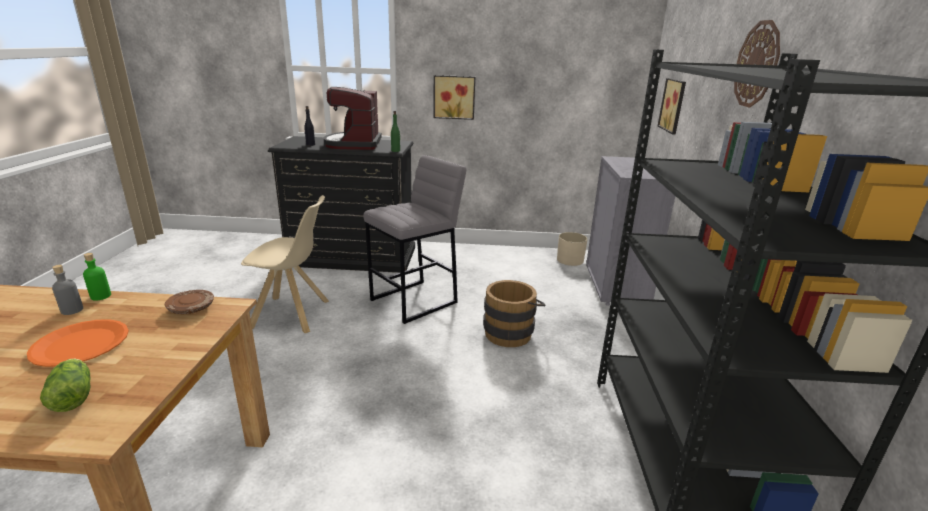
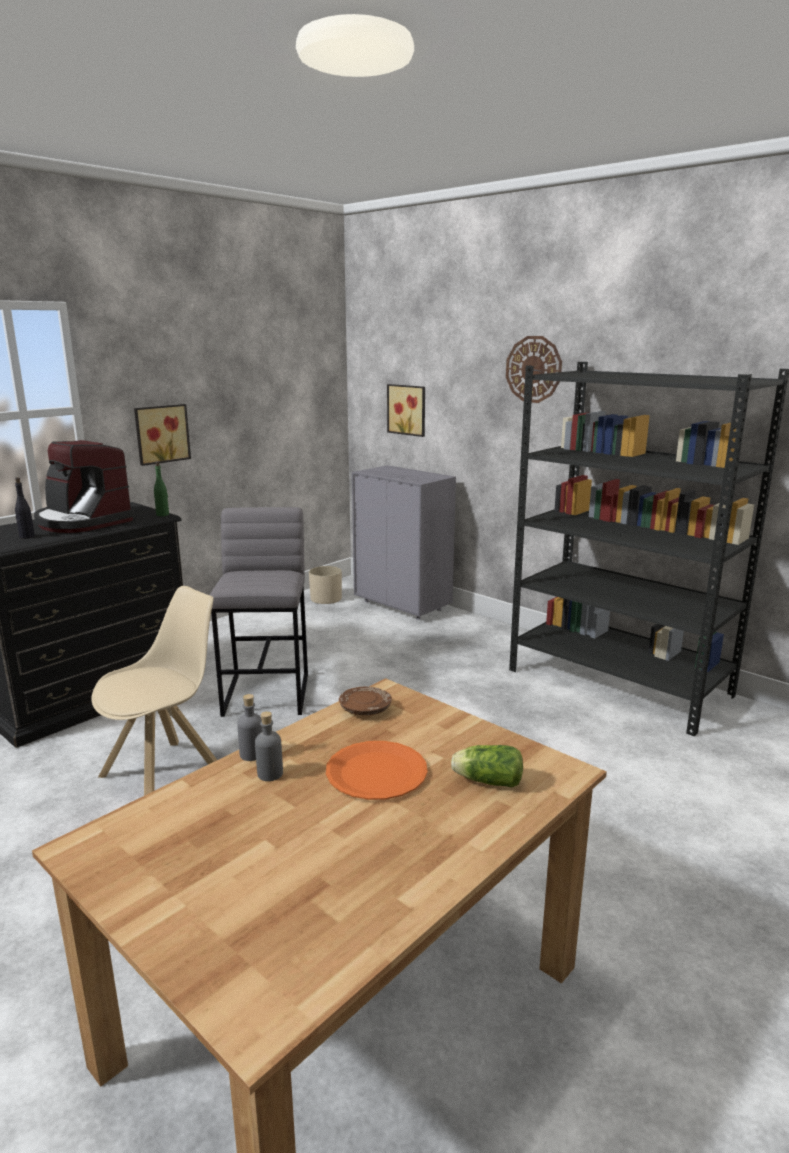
camera: 50 degrees left, 5 degrees down
green bottle [83,253,111,301] -> grey bottle [237,694,263,761]
brown bucket [483,280,545,347] -> none

